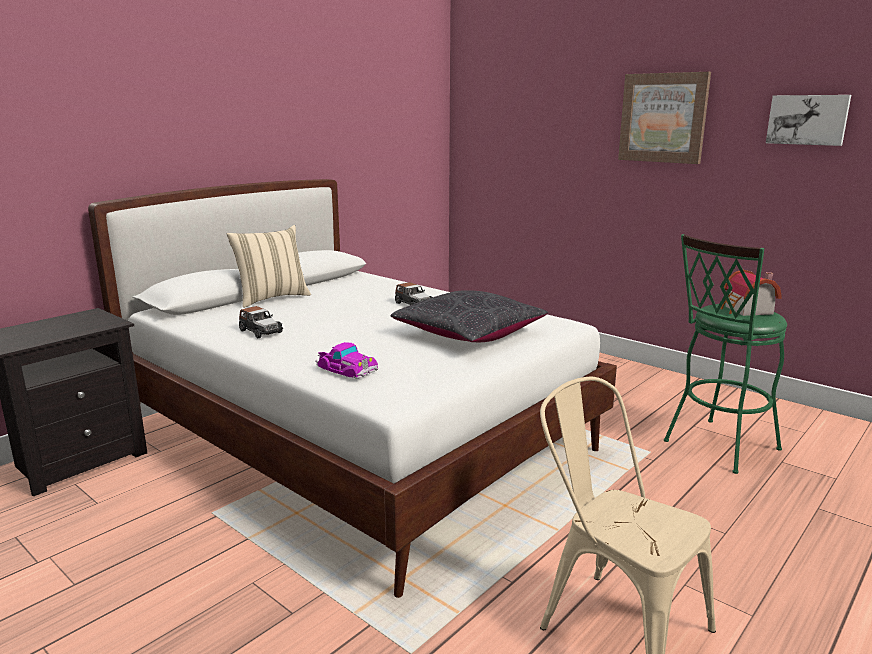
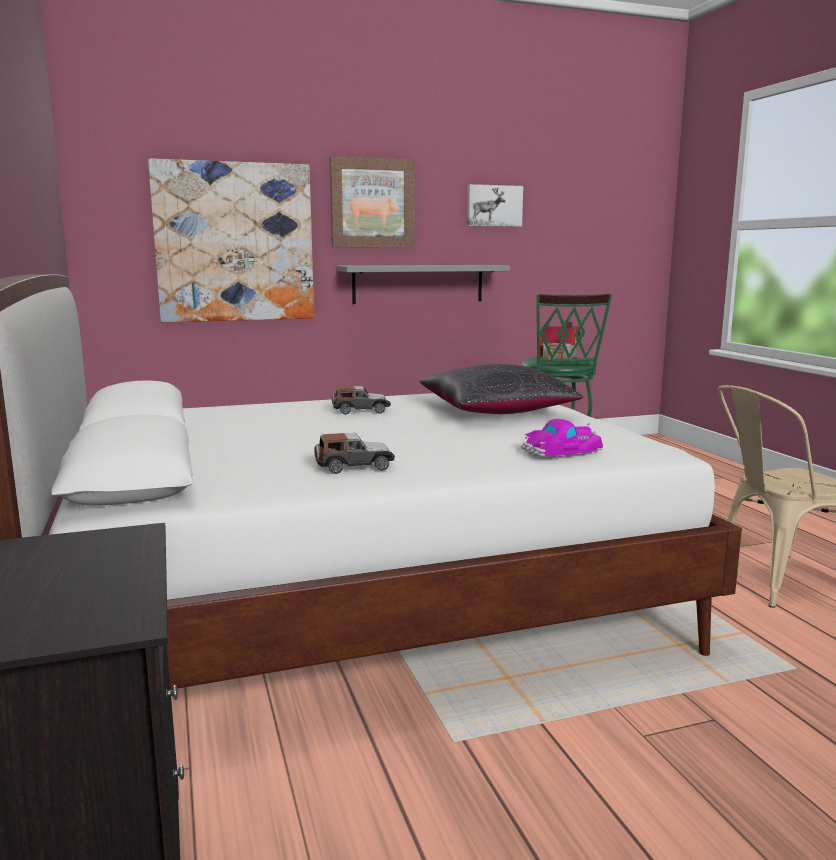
camera: 60 degrees left, 5 degrees down
beige pillow [227,225,311,308] -> none
none -> picture [148,159,314,322]
none -> grey shelf [338,265,510,304]

